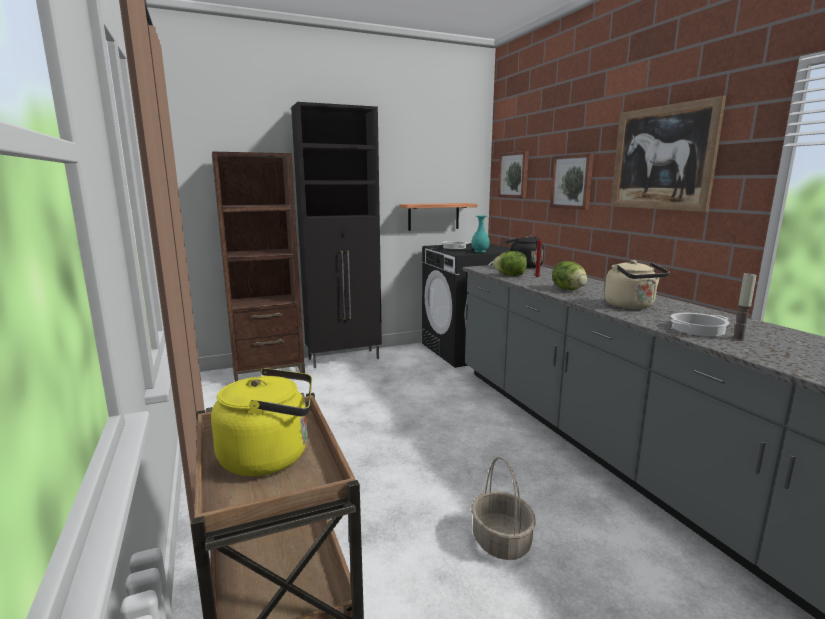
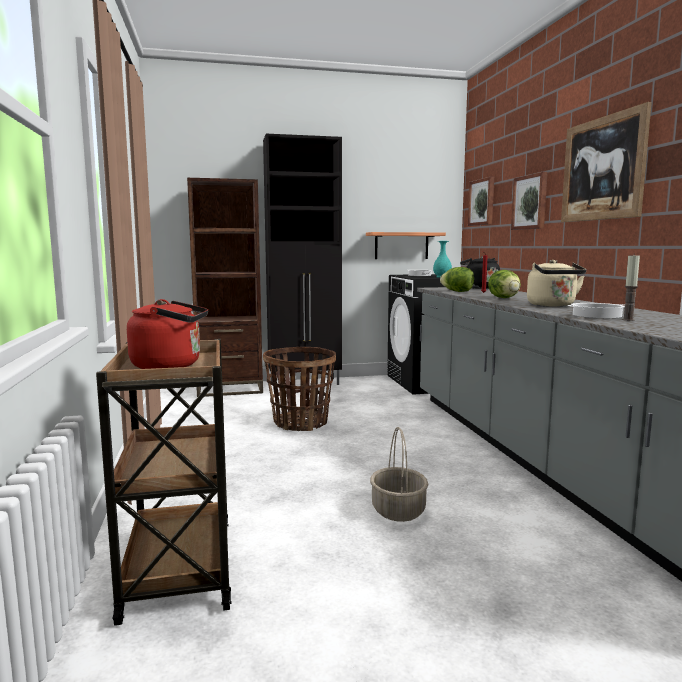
camera: 10 degrees right, 5 degrees down
yellow kettle [211,368,312,476] -> red kettle [127,299,208,369]
none -> basket [263,347,336,431]

